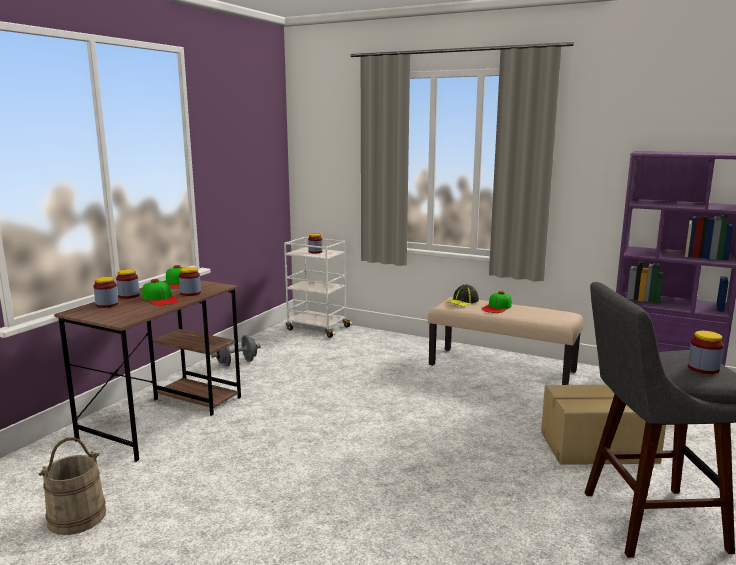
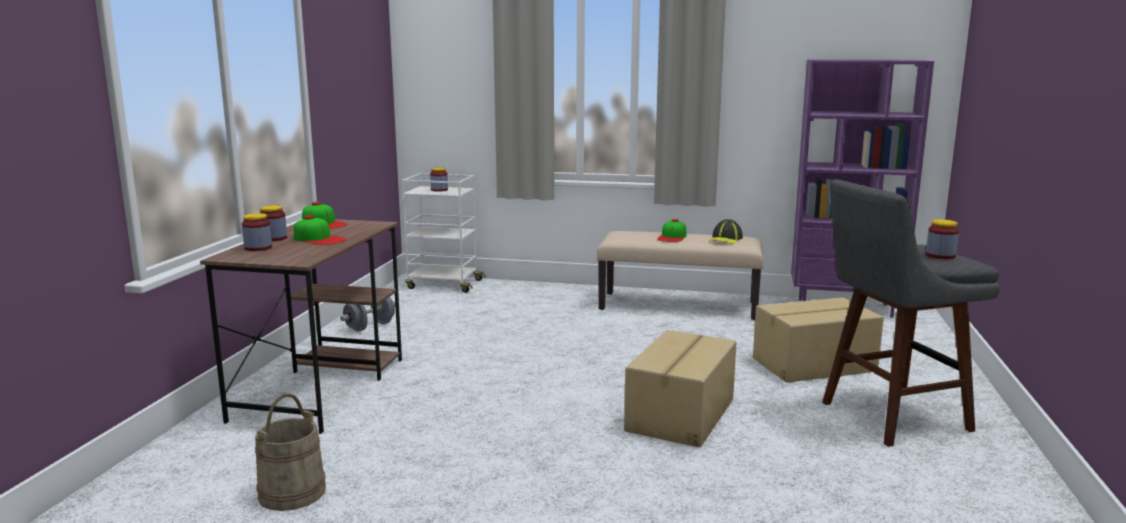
camera: 15 degrees left, 0 degrees up
jar [179,267,201,296] -> none
cap [446,285,479,307] -> cap moved to [710,219,743,244]
none -> cardboard box [624,330,737,448]

